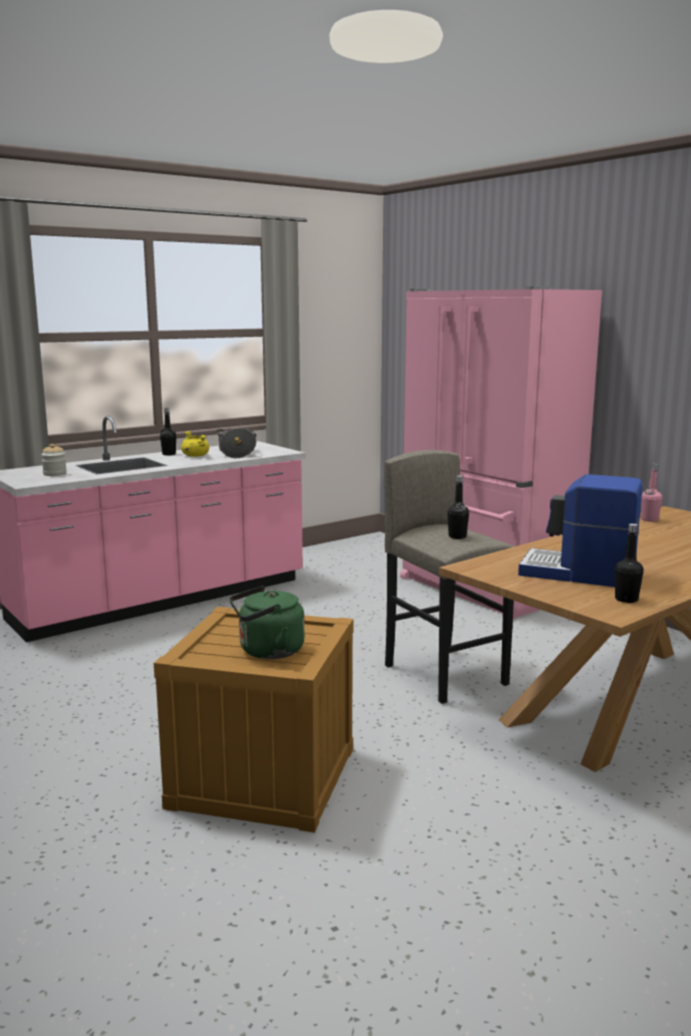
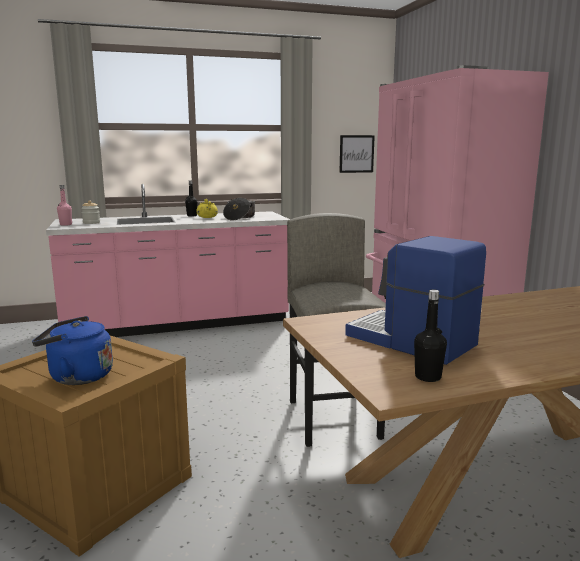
camera: 20 degrees right, 0 degrees up
green kettle [230,586,305,659] -> blue kettle [32,316,113,385]
black bottle [447,475,469,539] -> none
pink bottle [641,464,662,522] -> pink bottle moved to [57,185,72,226]
none -> picture [339,135,375,173]

